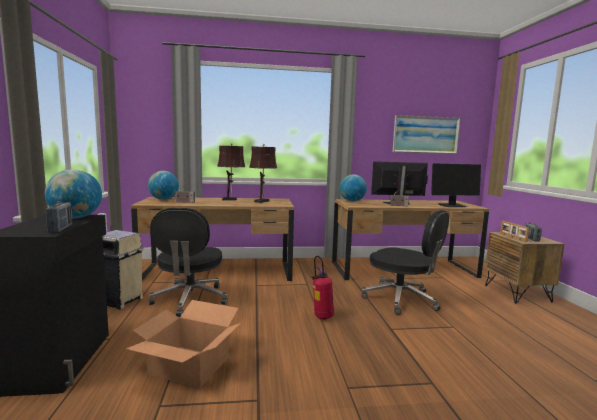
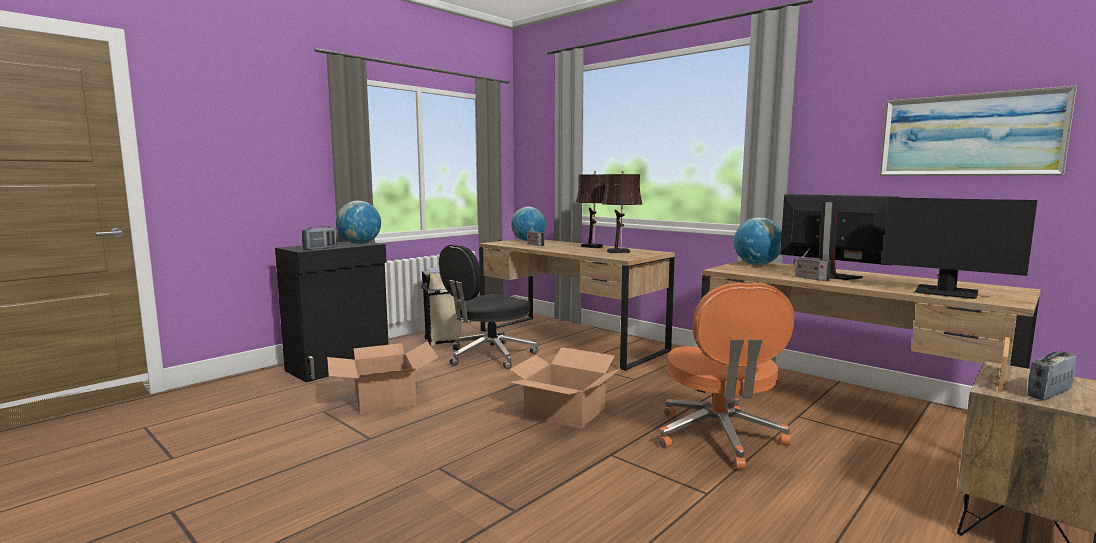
camera: 50 degrees right, 0 degrees up
fire extinguisher [311,256,334,320] -> cardboard box [509,347,621,429]
black office chair [362,210,449,315] -> orange office chair [659,283,794,470]

